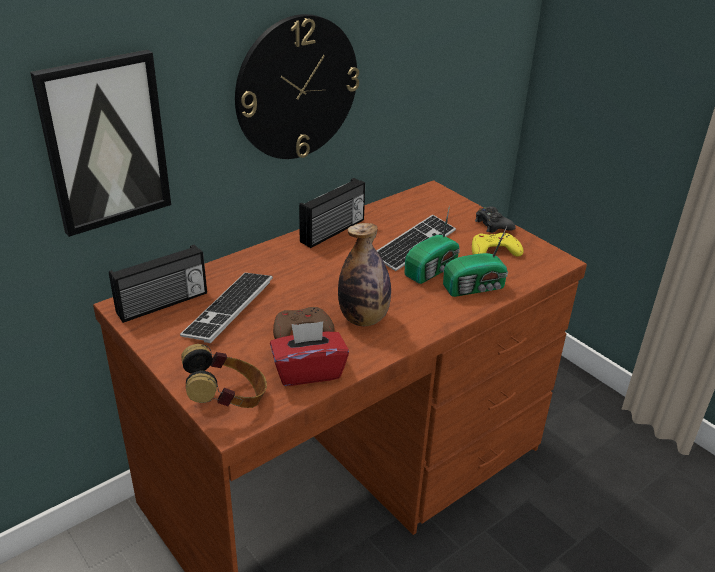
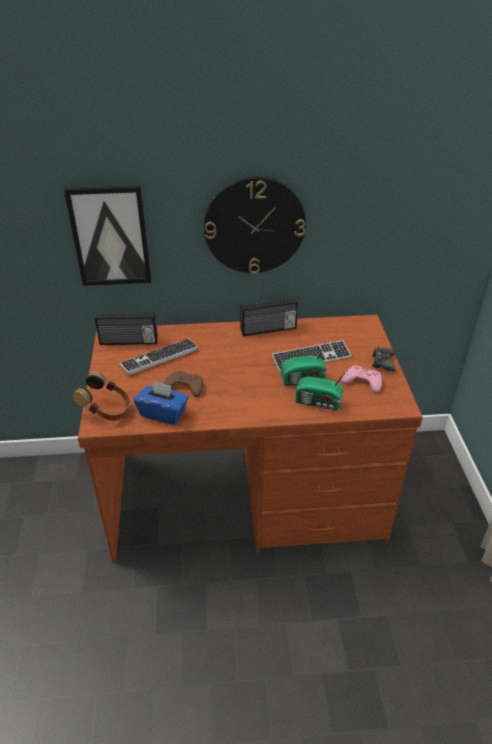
camera: 35 degrees right, 5 degrees up
red tissue box [270,321,349,386] -> blue tissue box [134,381,188,425]
bottle [338,223,391,326] -> none
yellow game controller [472,233,523,257] -> pink game controller [341,366,382,393]

